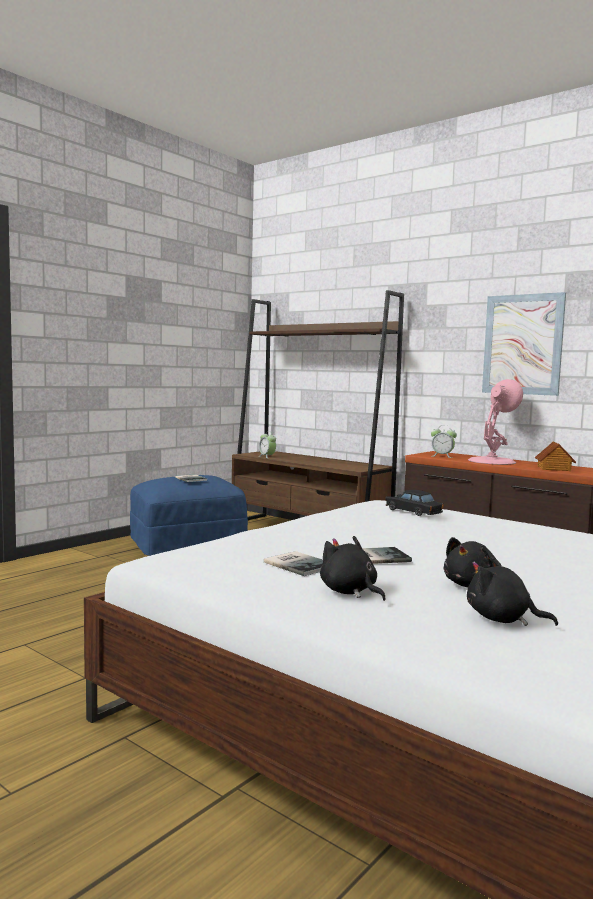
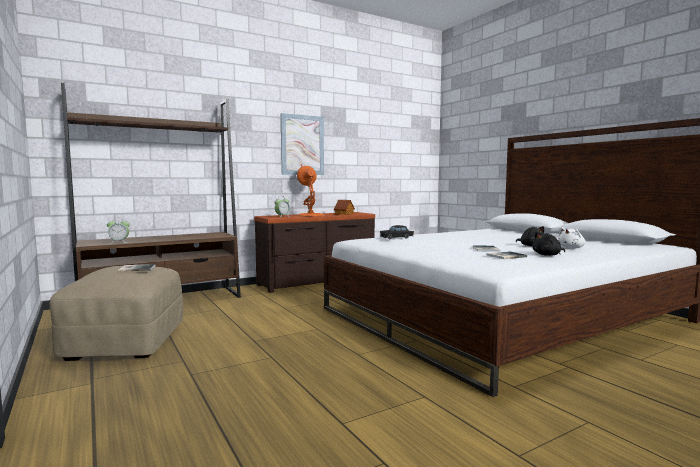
camera: 70 degrees left, 0 degrees up
blue ottoman [130,475,248,556] -> beige ottoman [50,266,183,361]
black plush toy [467,557,558,626] -> white plush toy [558,227,586,249]
pink table lamp [468,379,523,465] -> orange table lamp [297,166,325,216]

